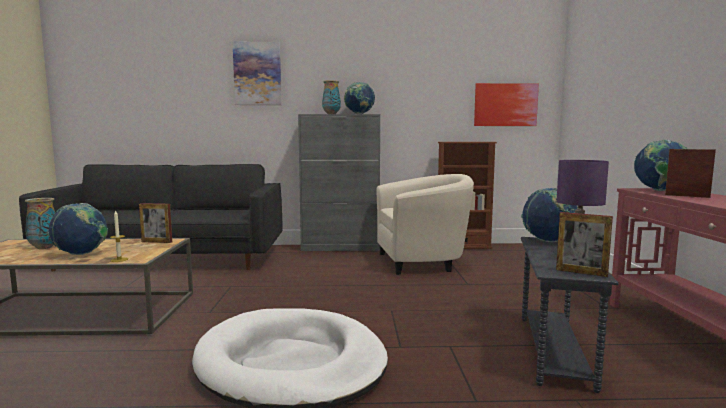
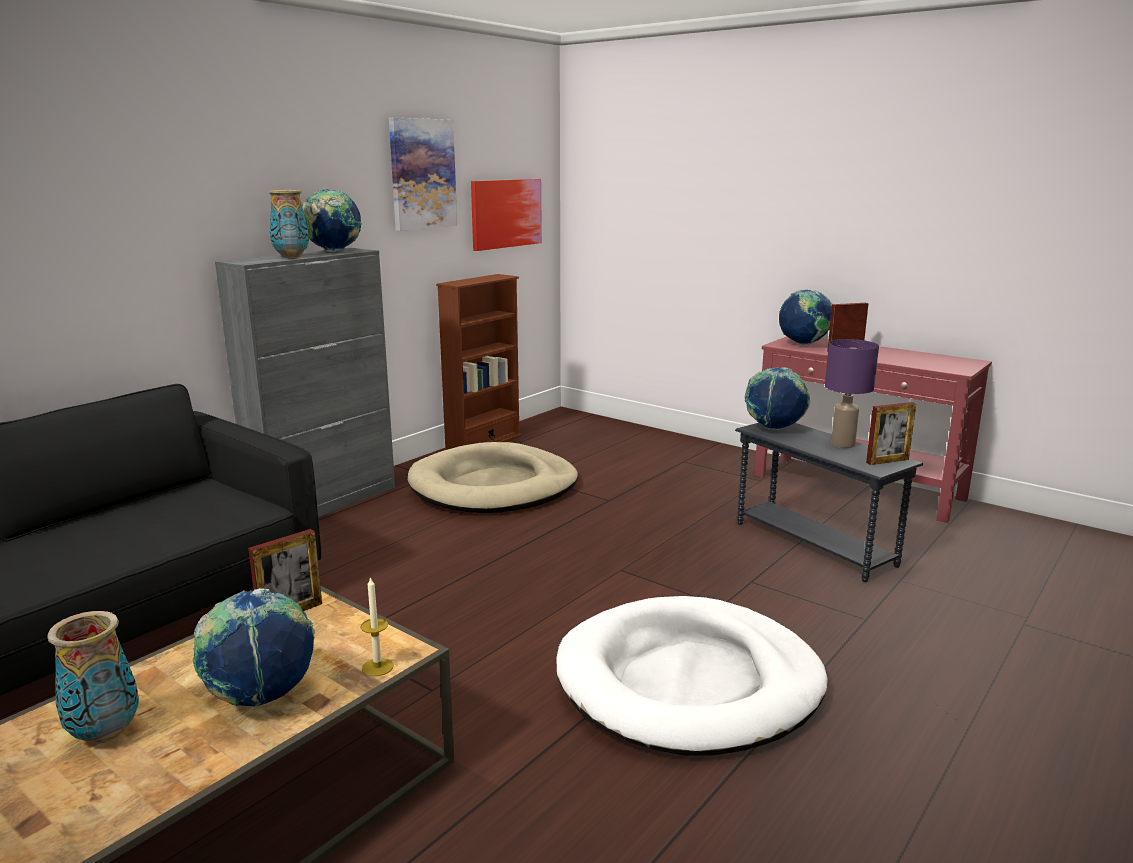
camera: 50 degrees left, 10 degrees up
picture [233,42,282,105] -> picture moved to [389,117,457,231]
beige armchair [376,174,474,275] -> beige dog bed [408,442,578,513]

